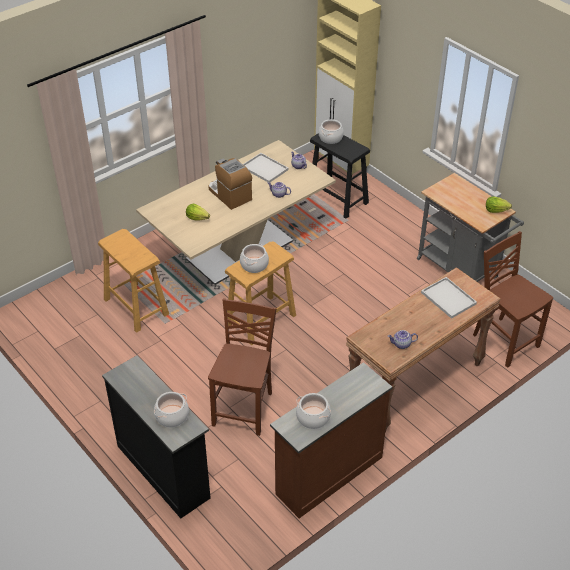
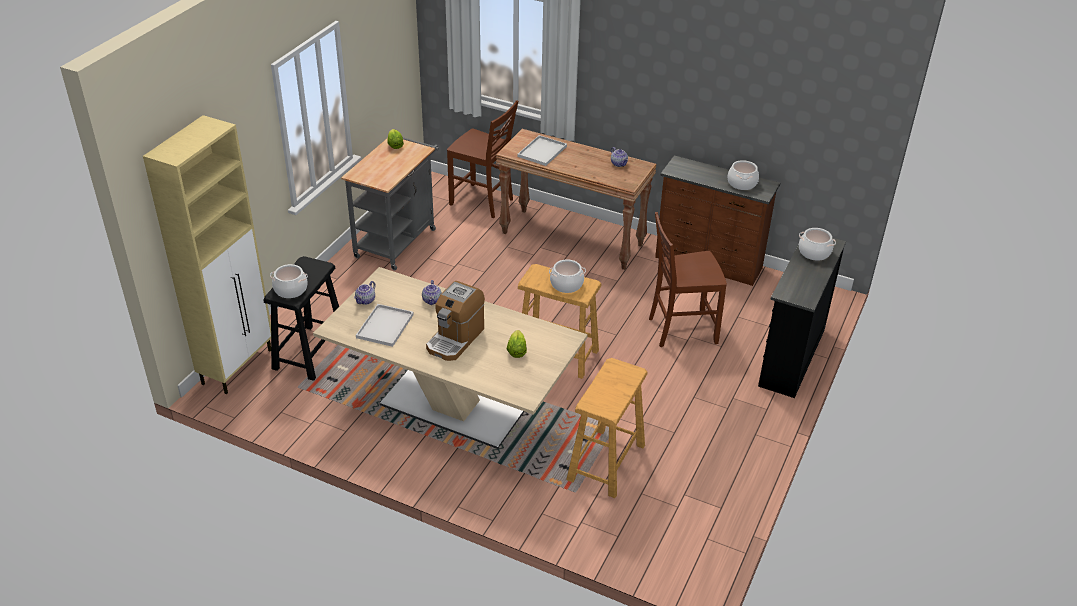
camera: 115 degrees left, 5 degrees down
brown chair [473,231,553,368] -> brown chair turned 90 degrees counterclockwise [447,100,518,218]

